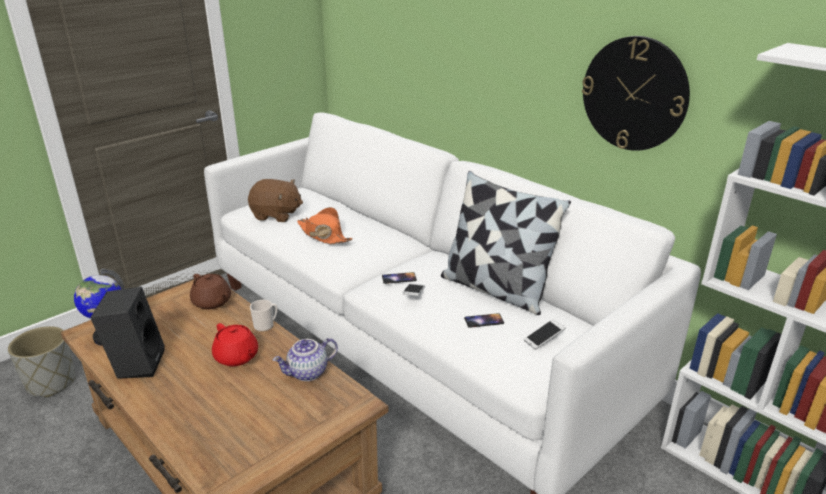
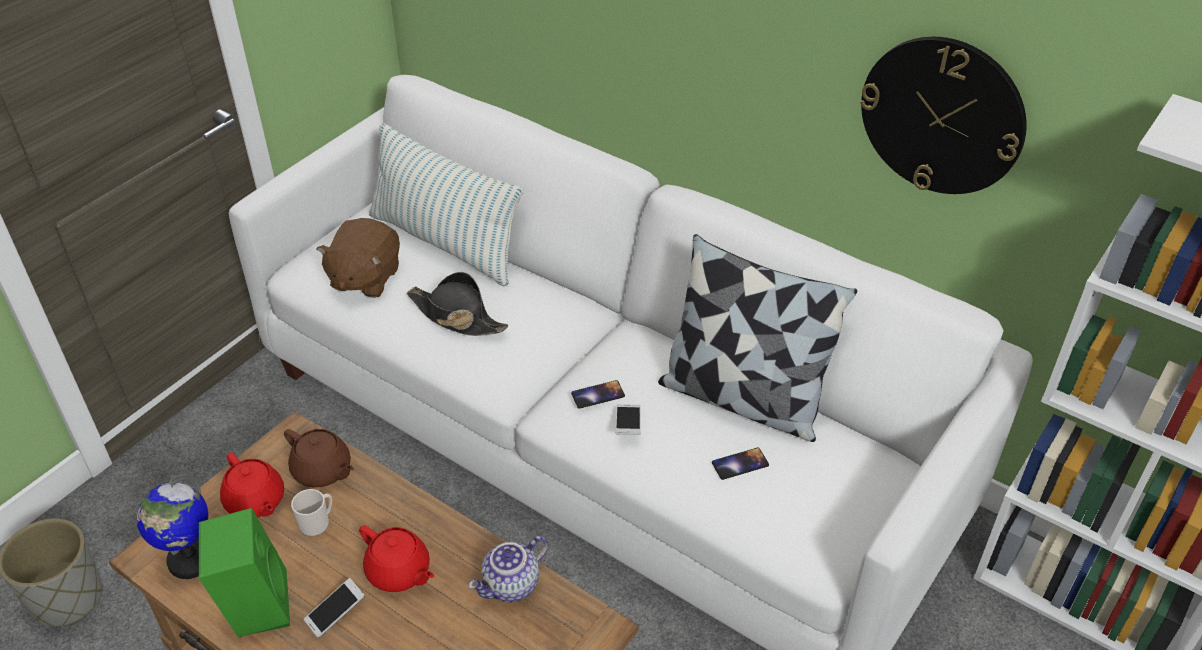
camera: 10 degrees left, 15 degrees up
black speaker [90,287,165,379] -> green speaker [199,508,290,638]
brown plush toy [248,179,303,222] -> brown plush toy turned 105 degrees clockwise [316,218,400,298]
mug [250,300,277,332] -> mug moved to [291,489,332,537]
orange hat [297,207,353,244] -> black hat [407,272,508,336]
phone [524,319,566,350] -> phone moved to [304,578,365,638]
none -> red teapot [220,452,284,518]
none -> pillow [368,122,524,286]

